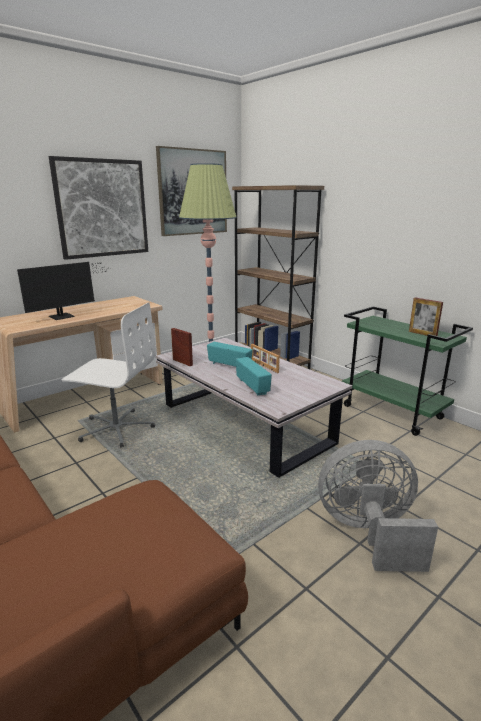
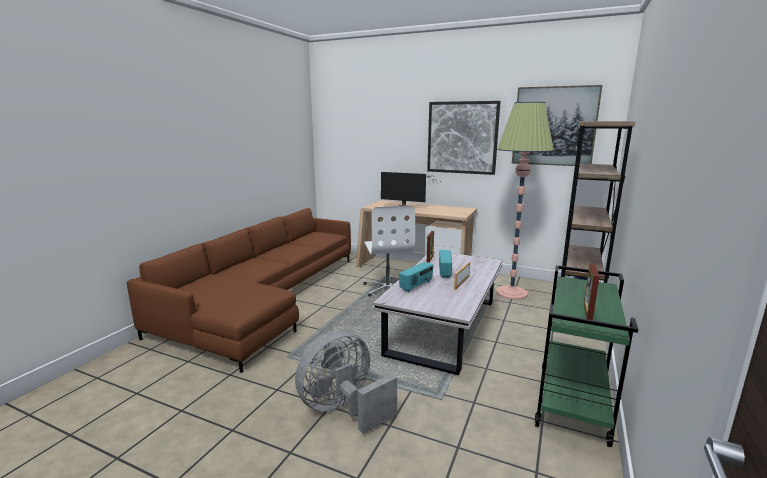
camera: 65 degrees right, 5 degrees down
grey fan [318,440,438,572] -> grey fan turned 105 degrees counterclockwise [295,330,397,434]

